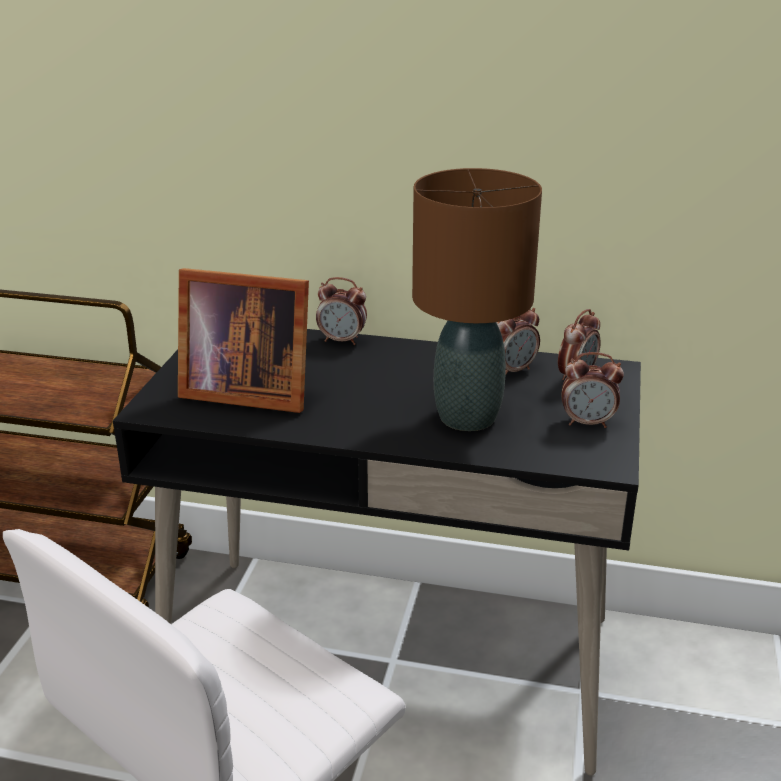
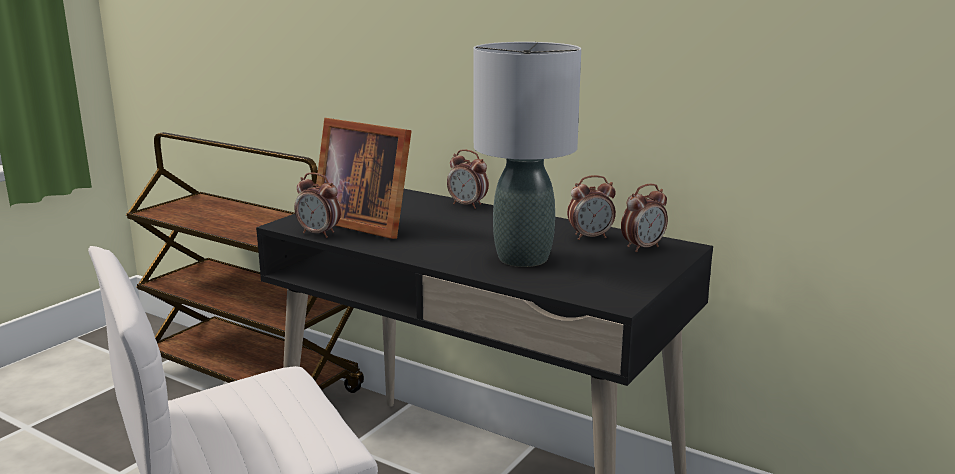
camera: 20 degrees right, 10 degrees down
brown table lamp [412,168,542,431] -> grey table lamp [473,42,581,267]
alarm clock [561,352,624,428] -> alarm clock moved to [294,172,341,238]

